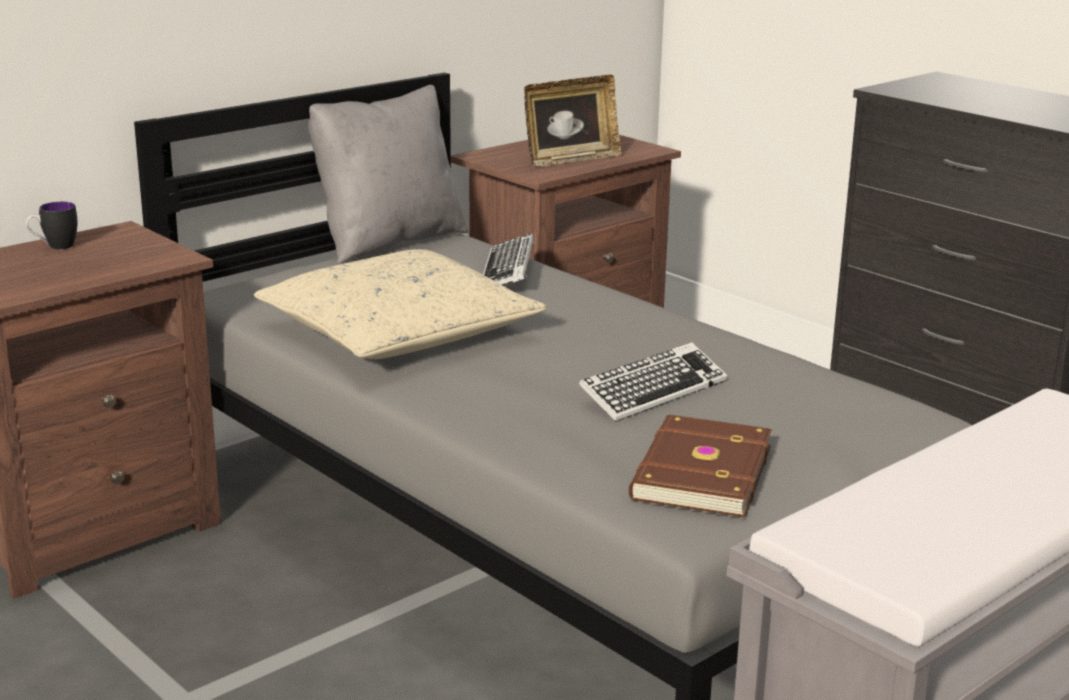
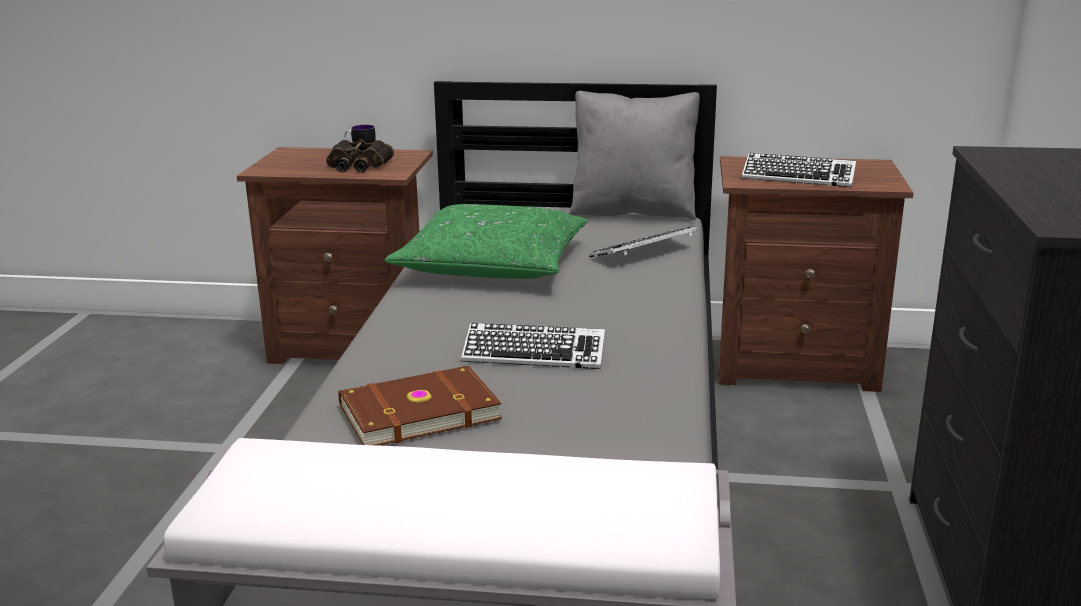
camera: 50 degrees right, 0 degrees up
beige pillow [254,249,547,359] -> green pillow [385,204,588,279]
picture frame [524,75,622,167] -> keyboard [742,153,856,187]
none -> binoculars [326,139,394,173]

